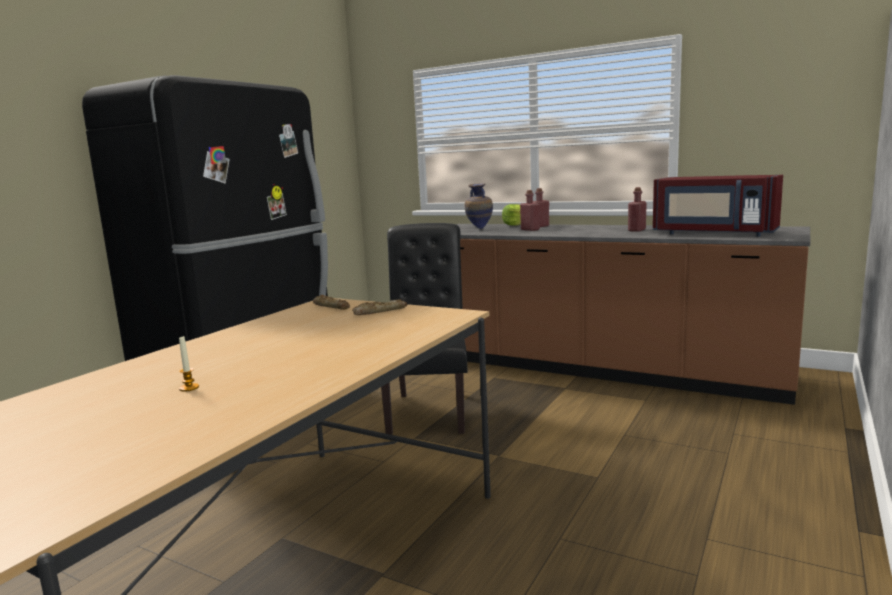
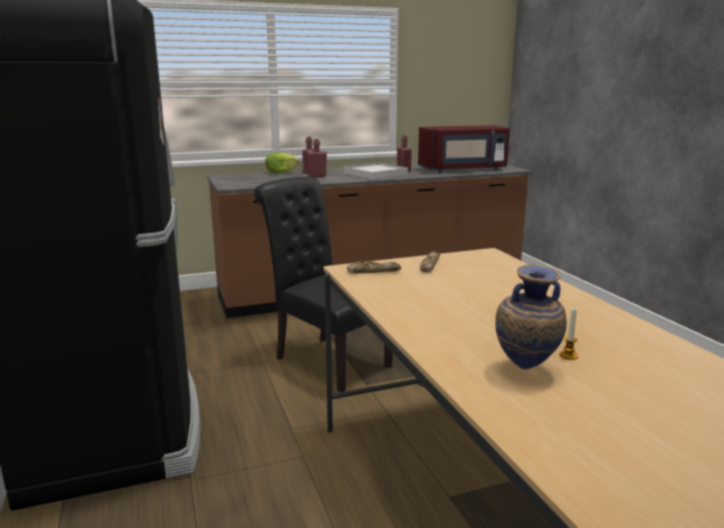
camera: 50 degrees left, 5 degrees up
vase [464,183,493,229] -> vase moved to [495,264,567,369]
none -> white tray [343,163,408,180]

